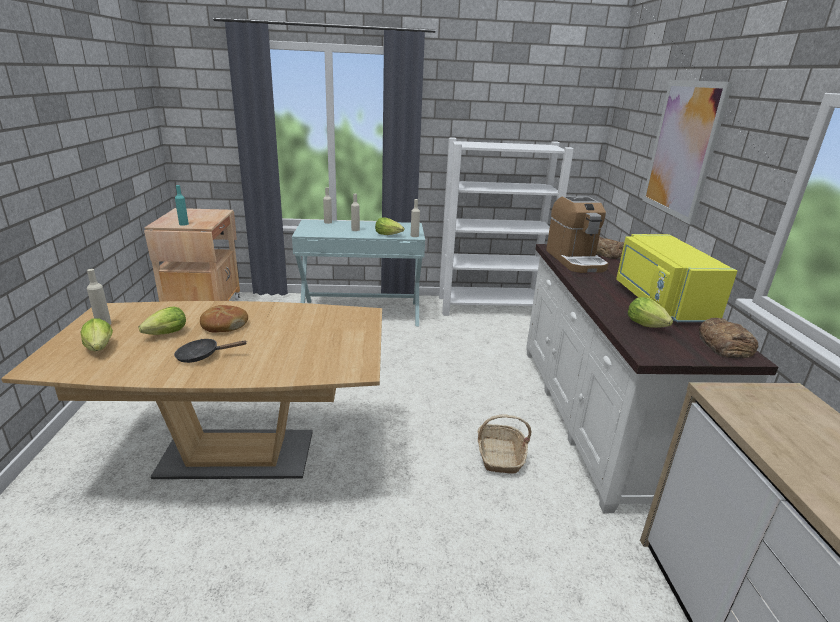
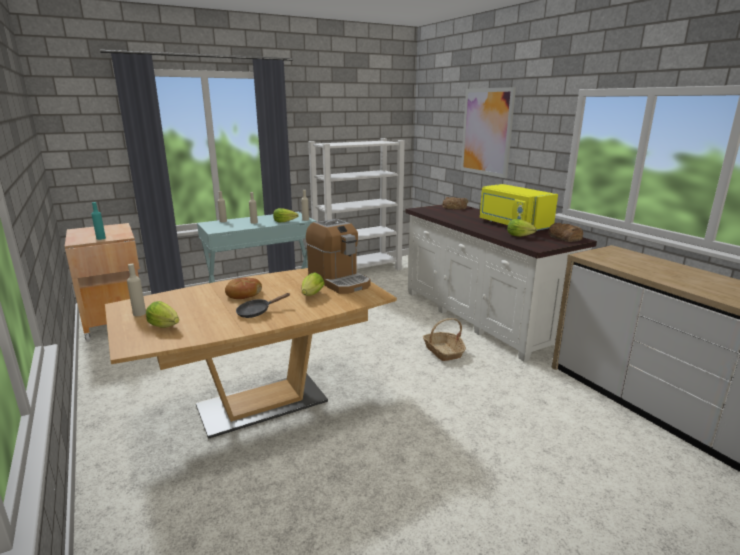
camera: 25 degrees left, 5 degrees down
lettuce [139,306,186,335] -> lettuce moved to [301,272,324,296]
coffee machine [546,196,609,273] -> coffee machine moved to [306,219,371,294]

